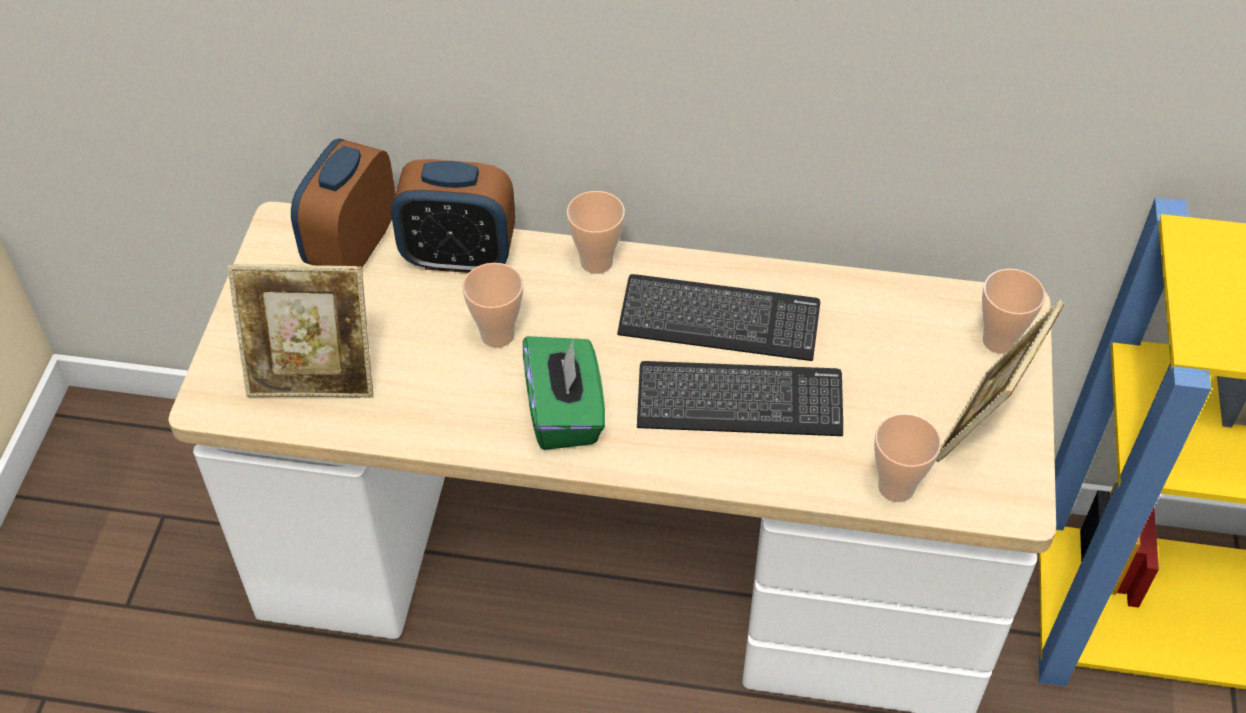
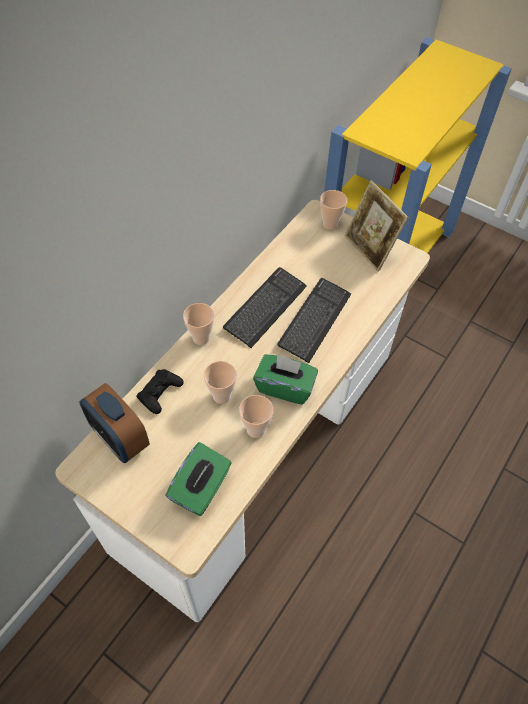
camera: 65 degrees left, 5 degrees up
picture frame [227,264,373,398] -> green tissue box [166,442,231,516]
alarm clock [391,159,515,273] -> black game controller [136,369,184,414]
cup [874,413,941,502] -> cup moved to [239,395,273,438]

